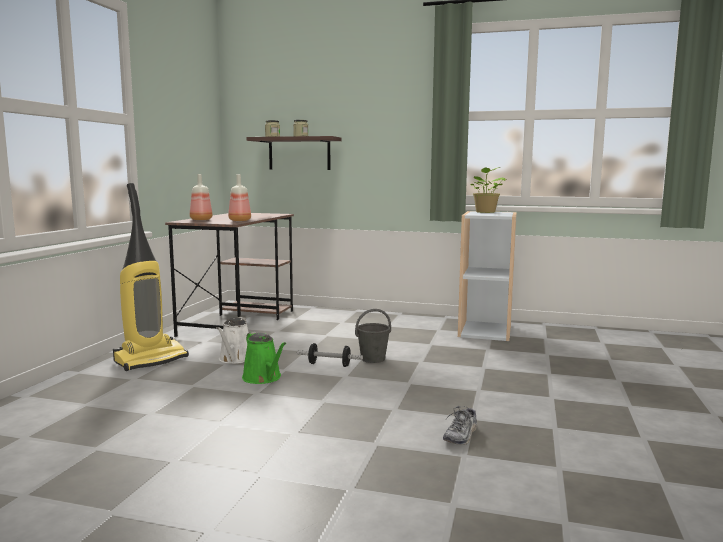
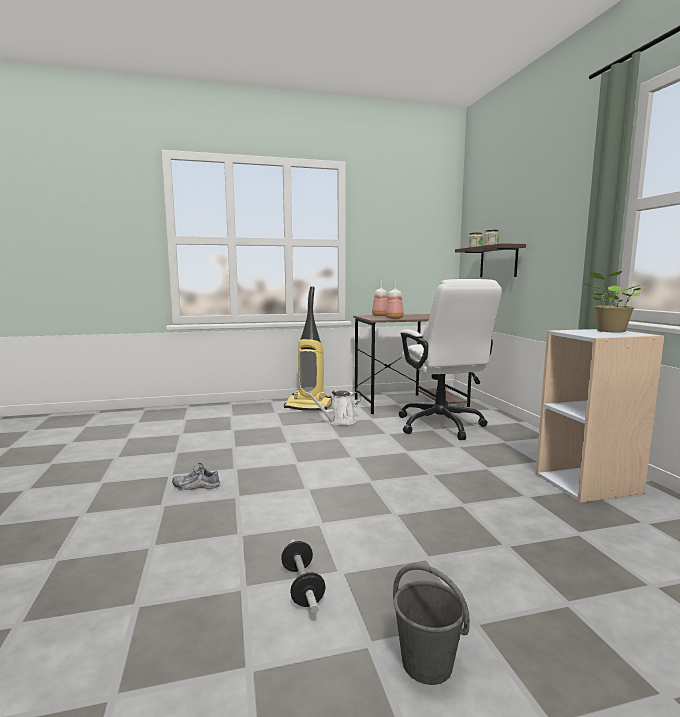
camera: 60 degrees right, 0 degrees up
green watering can [242,332,286,384] -> none
dumbbell [297,343,363,367] -> dumbbell moved to [281,539,326,613]
grey bucket [355,309,391,363] -> grey bucket moved to [393,564,470,685]
shoe [443,406,477,445] -> shoe moved to [172,463,220,490]
none -> white office chair [398,279,502,440]

